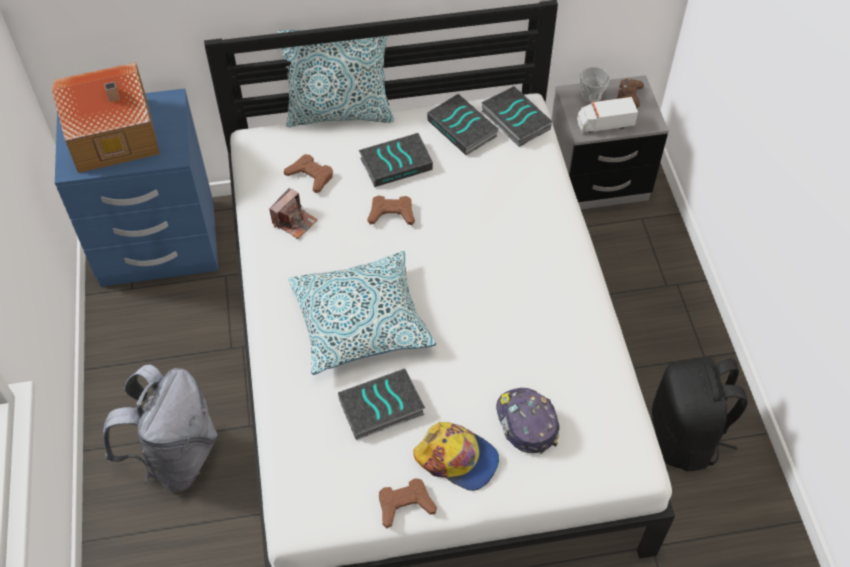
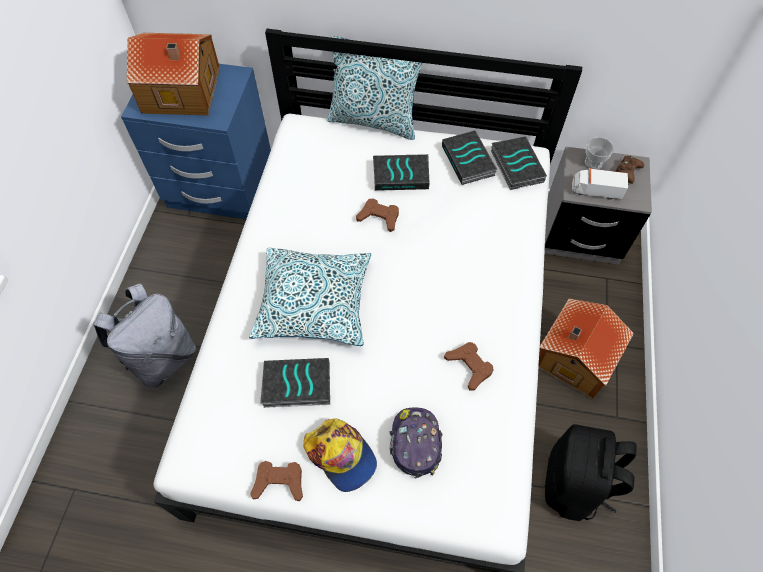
camera: 20 degrees right, 5 degrees up
camera [269,188,318,239] -> none
brown game controller [284,154,333,193] -> brown game controller moved to [444,342,494,391]
none -> toy house [538,298,634,400]

